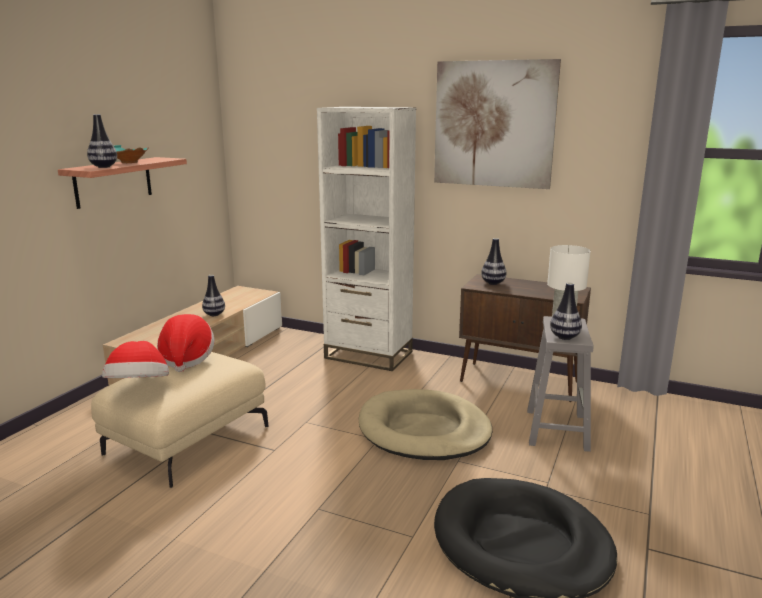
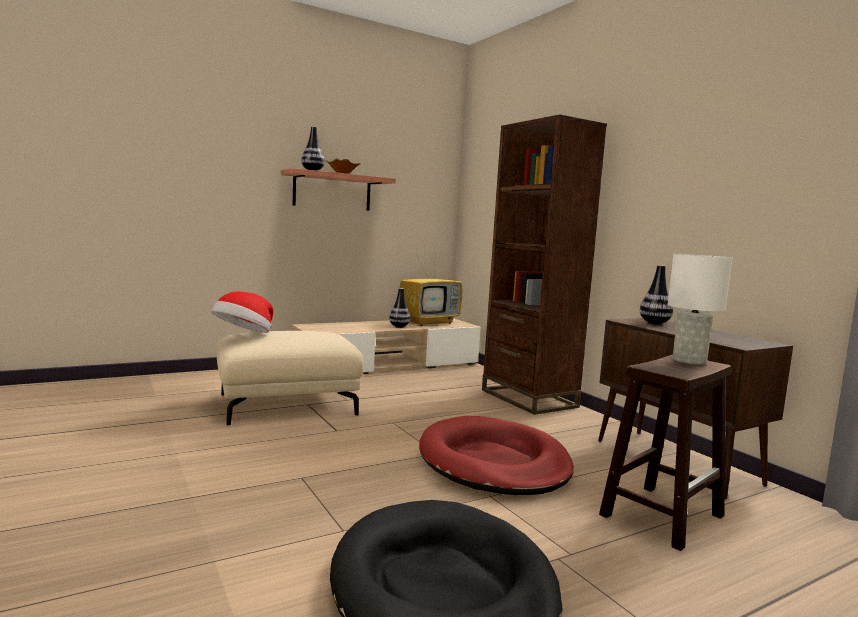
camera: 35 degrees right, 10 degrees down
hat [157,314,214,372] -> none
white bookcase [317,107,416,371] -> brown bookcase [482,115,607,415]
beige dog bed [359,389,492,460] -> red dog bed [419,416,574,495]
picture [434,59,561,189] -> none
grey stool [527,316,594,452] -> brown stool [599,354,731,551]
vase [550,282,582,340] -> none
none -> television [400,252,462,326]

